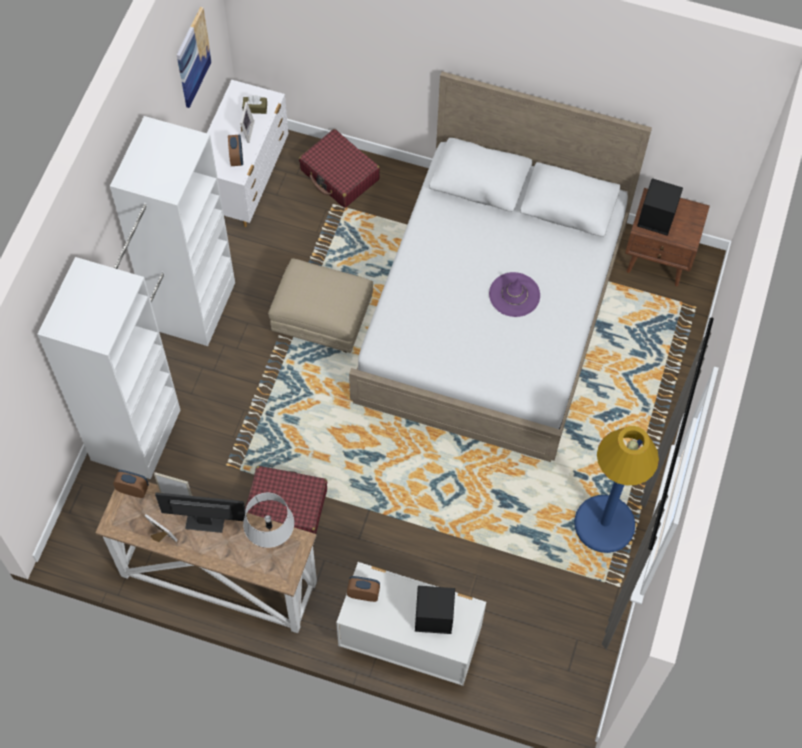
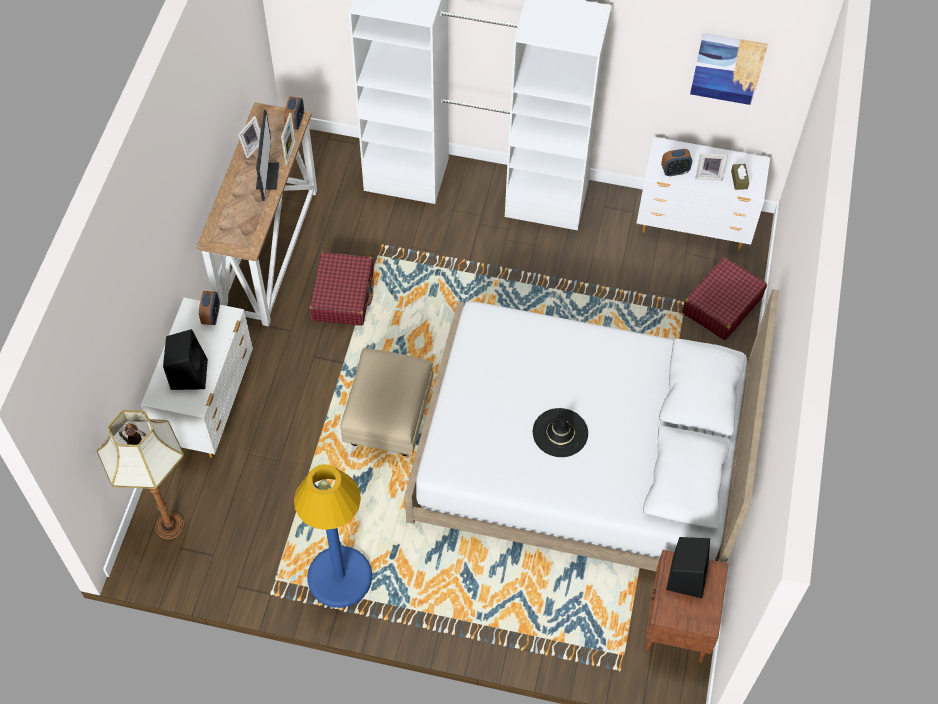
camera: 85 degrees right, 5 degrees down
grey table lamp [243,493,294,548] -> none
beige ottoman [268,258,373,353] -> beige ottoman moved to [340,348,433,456]
purple hat [489,272,540,317] -> black hat [533,408,588,457]
none -> floor lamp [97,410,184,539]

